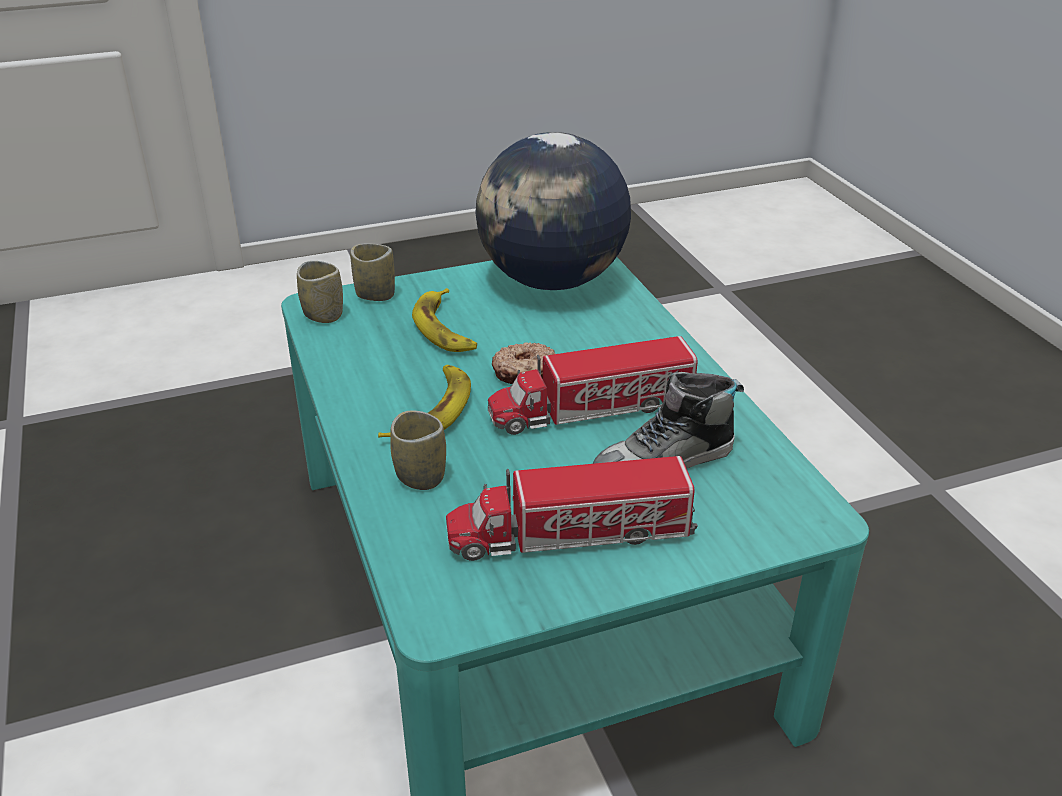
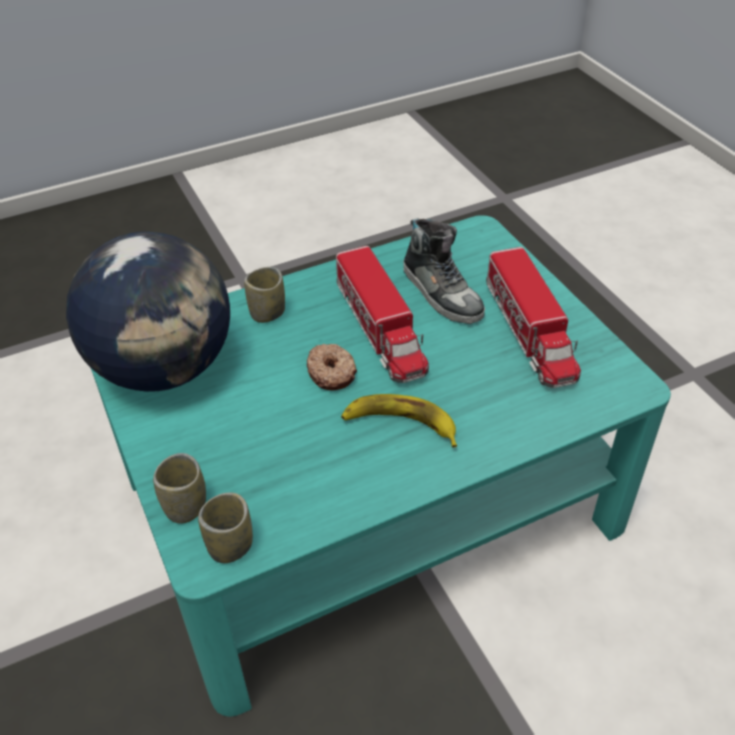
camera: 95 degrees left, 10 degrees up
cup [390,411,446,490] -> cup moved to [244,267,285,323]
banana [412,288,477,352] -> none

